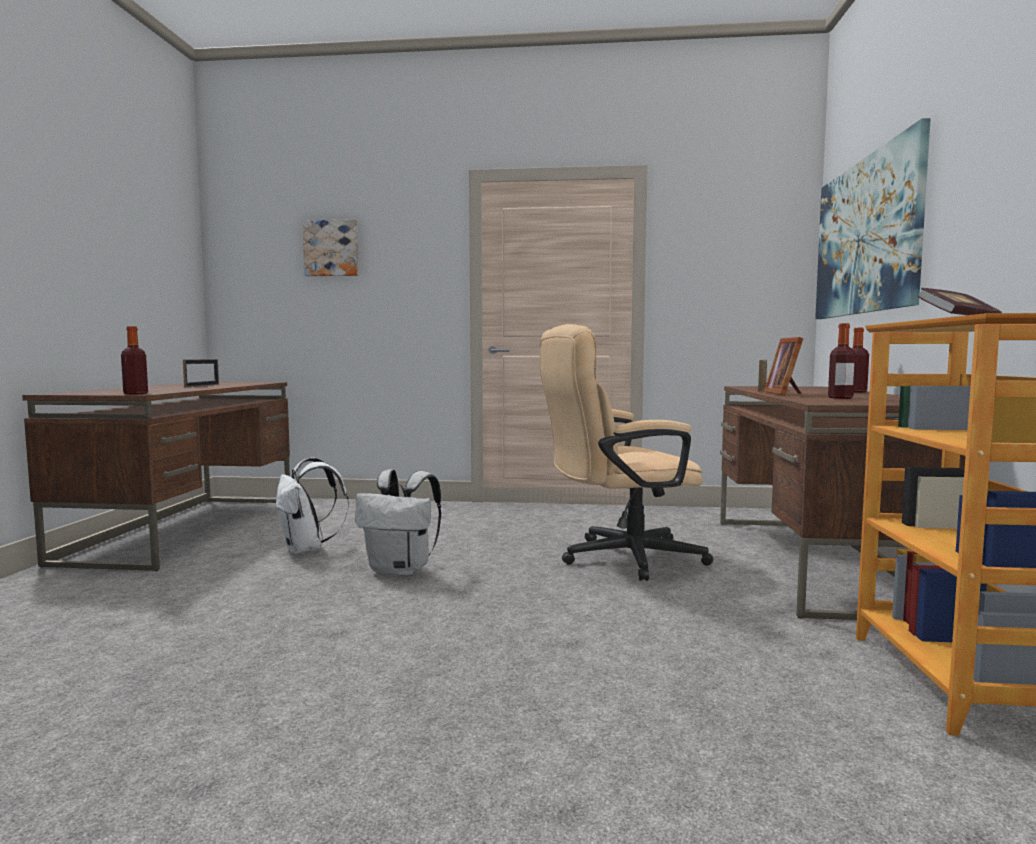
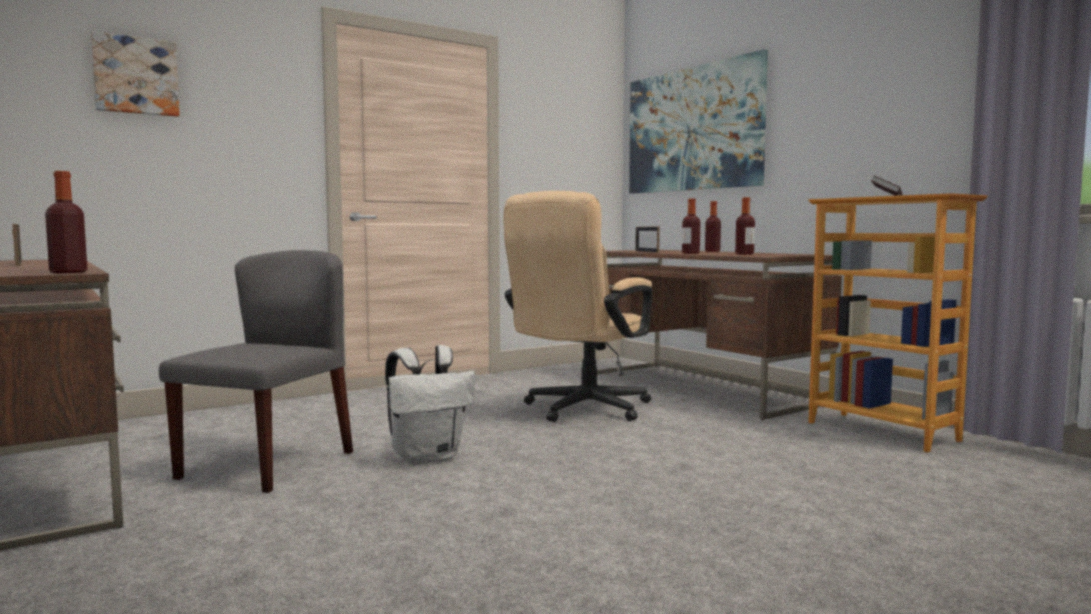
camera: 40 degrees left, 0 degrees up
white backpack [276,457,349,554] -> grey chair [159,250,353,493]
picture frame [764,337,803,396] -> bottle [682,198,700,254]

